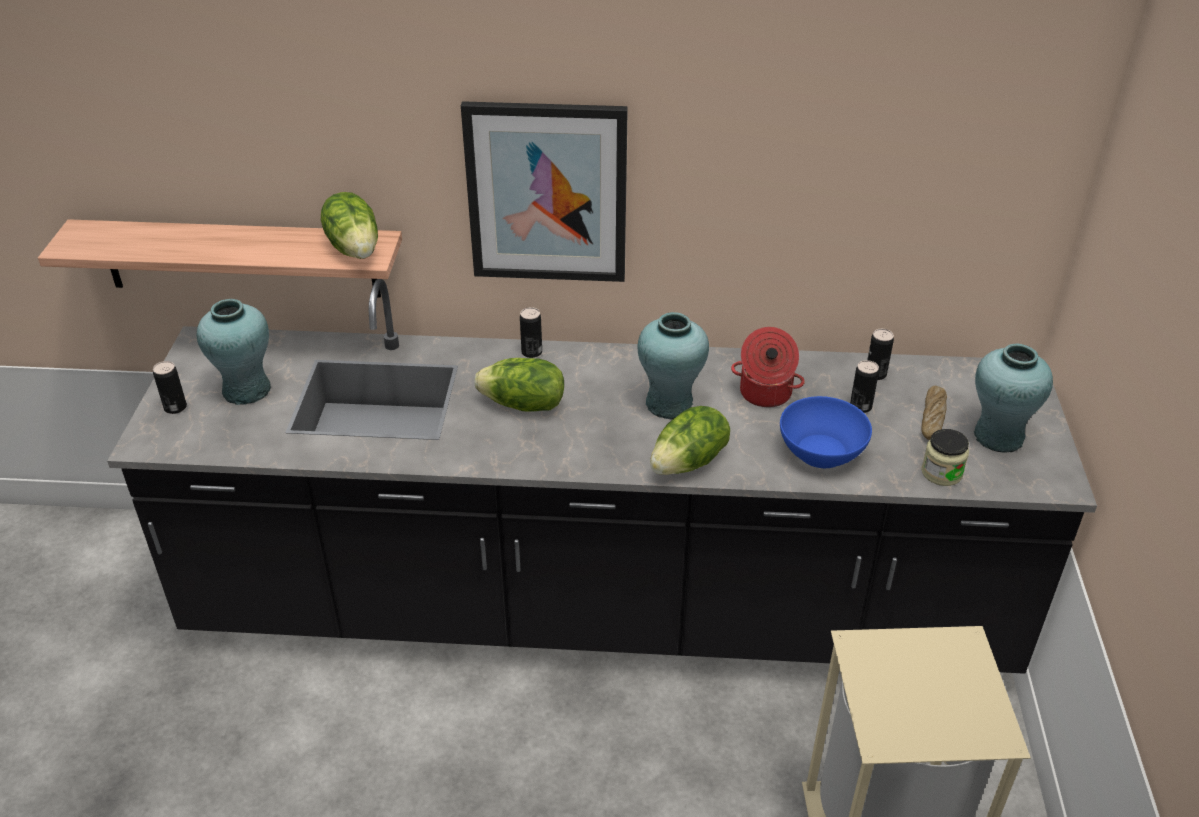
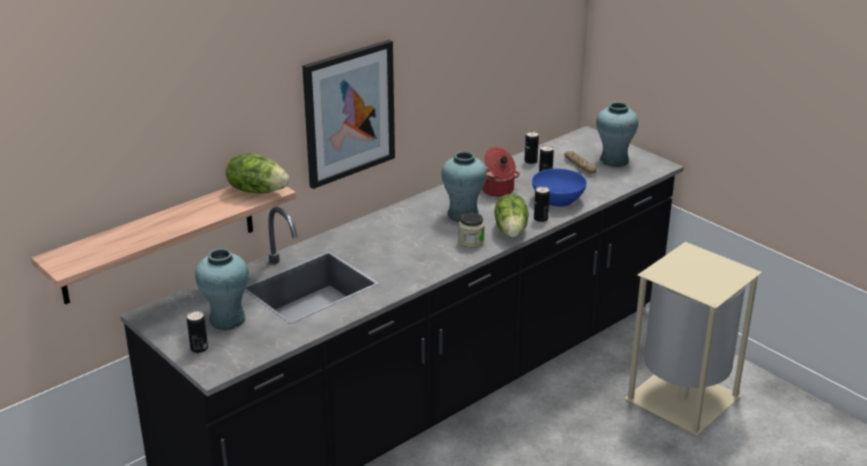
camera: 45 degrees left, 10 degrees down
lettuce [474,358,564,412] -> none
can [520,307,542,358] -> can moved to [534,186,550,222]
jar [921,429,969,486] -> jar moved to [458,212,485,248]

